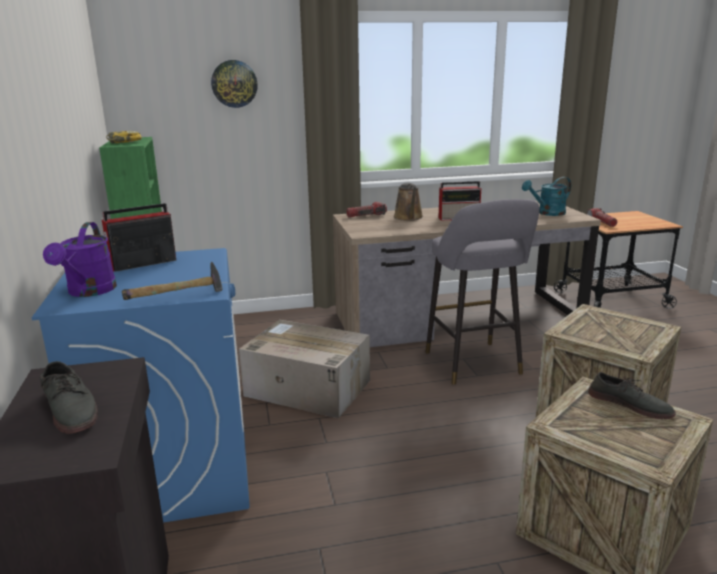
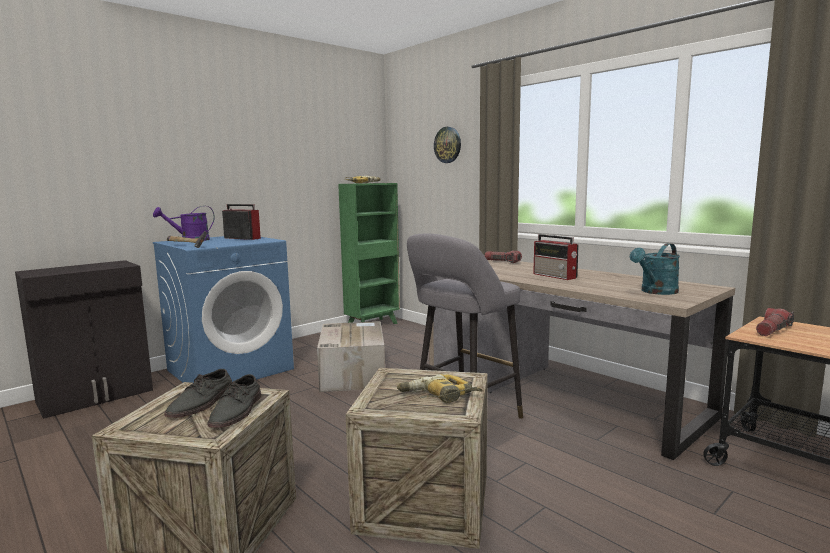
camera: 60 degrees right, 10 degrees down
grey shoe [40,361,98,434] -> grey shoe moved to [164,369,232,418]
brown watering can [394,183,423,221] -> none
turquoise watering can [522,177,571,216] -> turquoise watering can turned 75 degrees counterclockwise [630,243,680,295]
none -> power drill [397,374,483,403]

